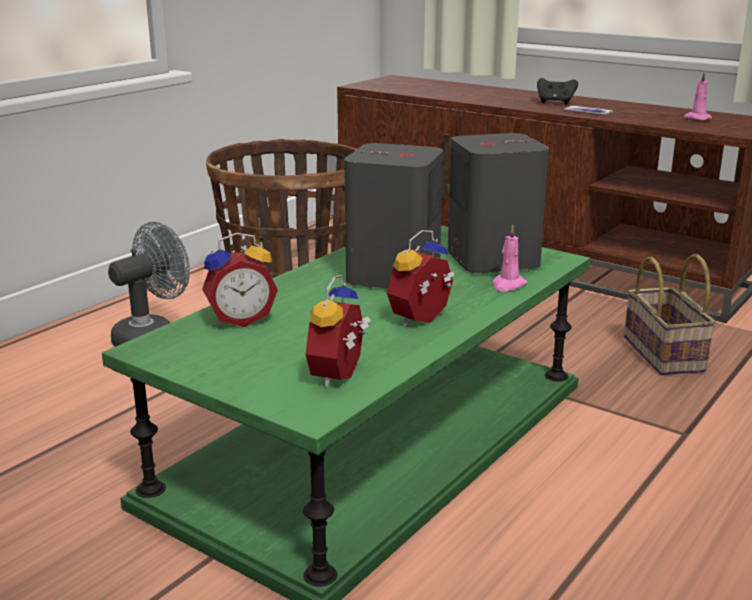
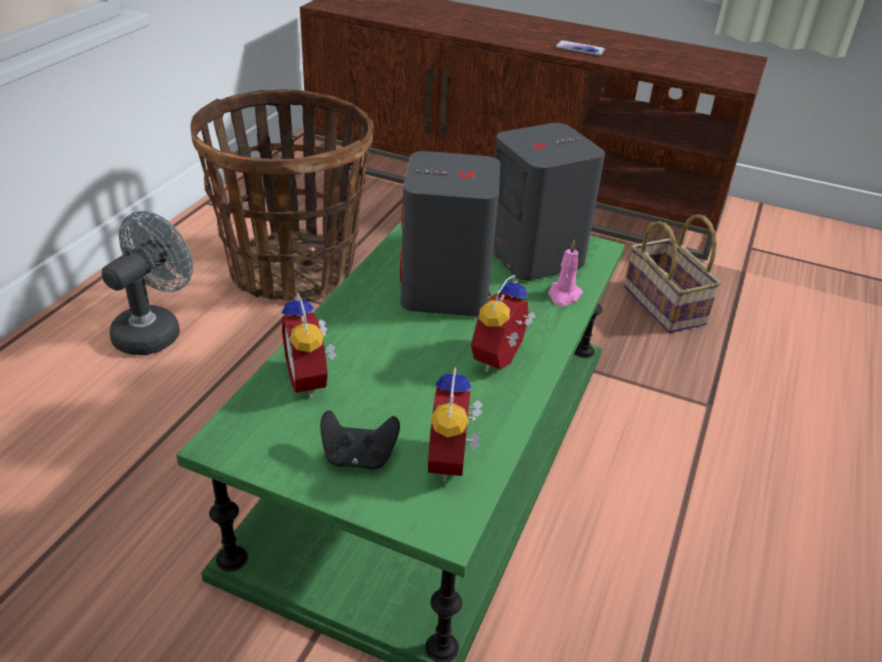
camera: 15 degrees left, 15 degrees up
alarm clock [202,233,278,327] -> alarm clock turned 105 degrees clockwise [282,292,337,398]
black game controller [537,78,578,104] -> black game controller moved to [320,410,400,470]
pink candle [684,71,712,120] -> none

